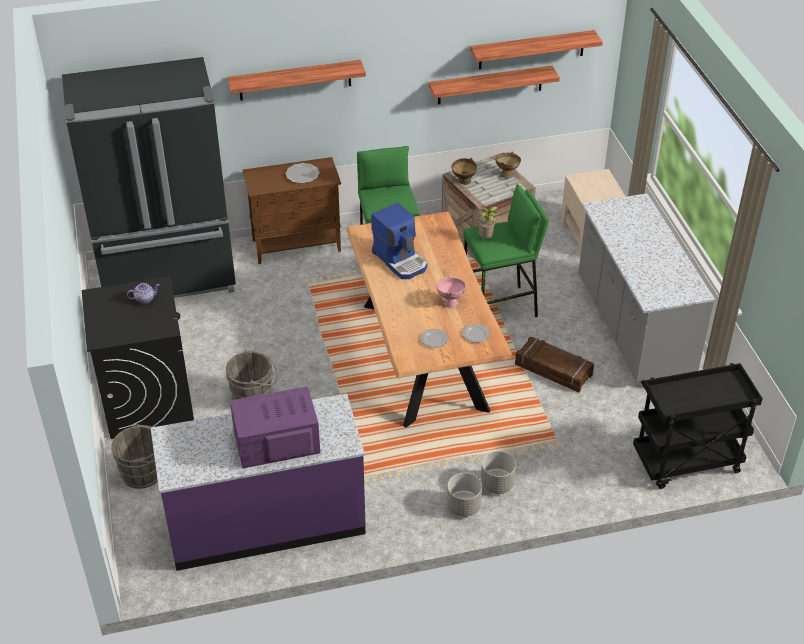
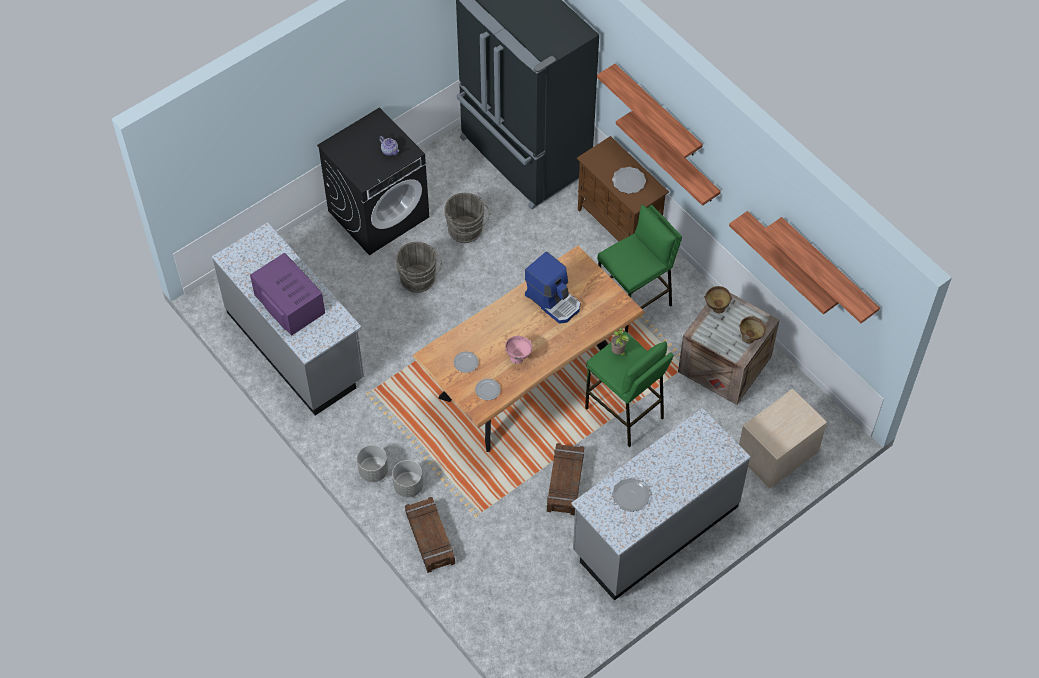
camera: 65 degrees right, 15 degrees up
grey bucket [111,424,158,489] -> grey bucket moved to [445,193,490,243]
purple counter [151,394,366,571] -> grey counter [212,222,364,416]
coffee machine [371,203,427,279] -> coffee machine turned 75 degrees counterclockwise [525,251,580,324]
black cart [633,363,763,489] -> none
none -> crate [405,497,455,573]
none -> plate [612,478,650,512]
none -> shelf [616,111,721,206]

